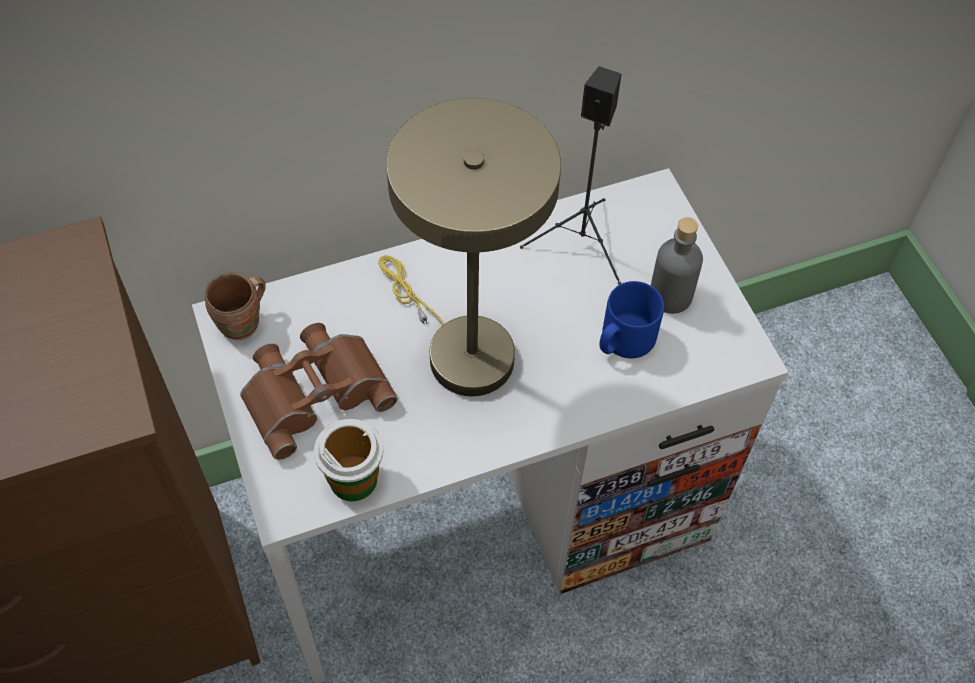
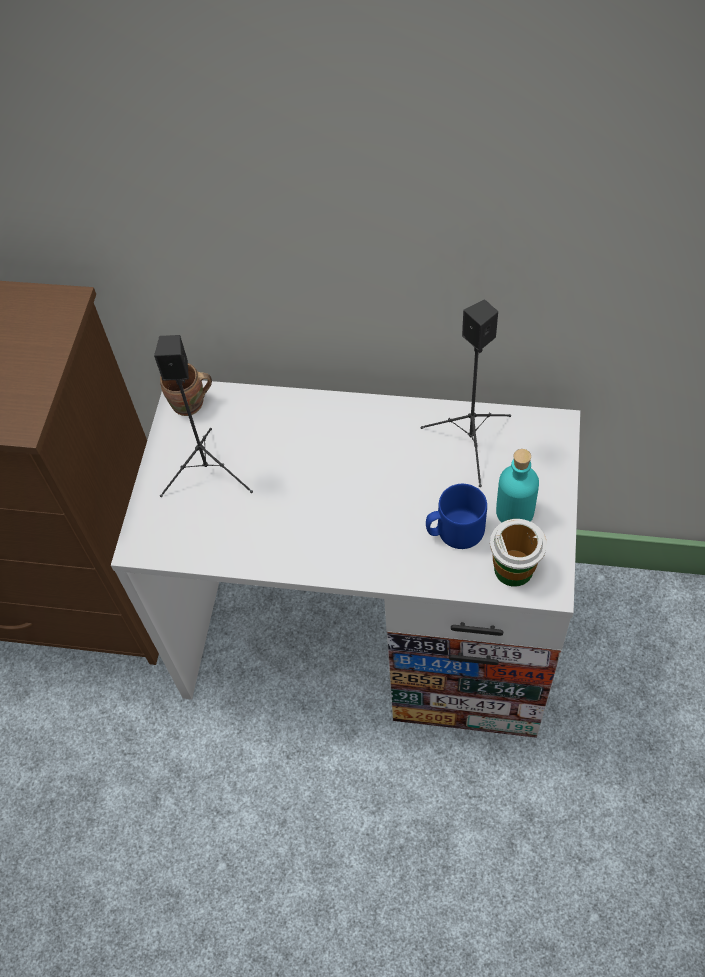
camera: 35 degrees right, 0 degrees up
brown binoculars [240,323,398,460] -> black speaker [154,335,253,497]
cup [314,419,383,501] -> cup moved to [490,519,547,587]
beige table lamp [378,98,561,396] -> none
grey bottle [651,217,703,314] -> turquoise bottle [496,449,539,523]

